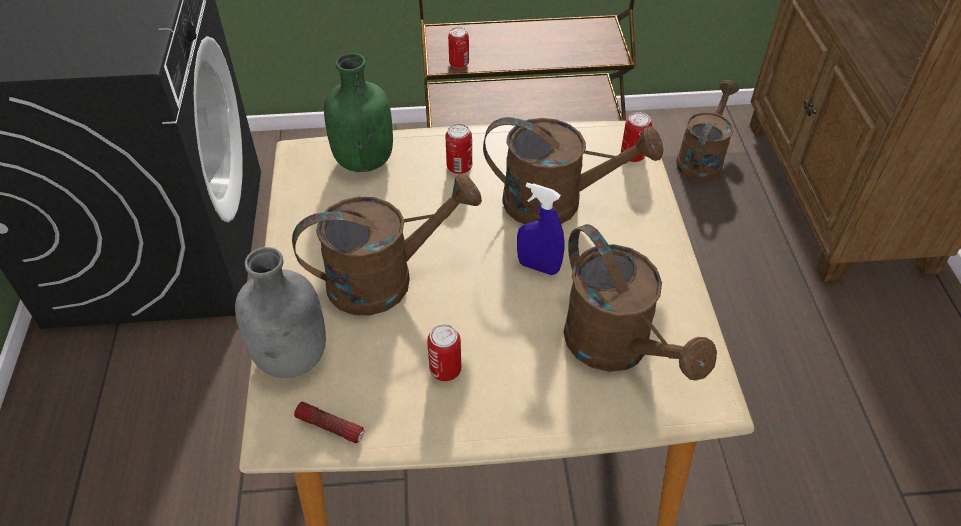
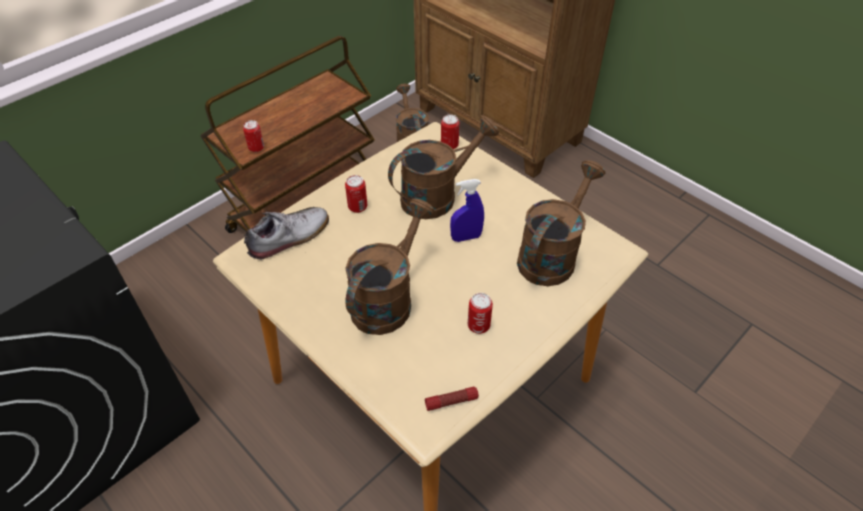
camera: 40 degrees left, 0 degrees up
grey bottle [235,247,326,378] -> none
green bottle [324,53,393,172] -> shoe [244,207,329,260]
brown watering can [563,224,717,381] -> brown watering can turned 75 degrees counterclockwise [517,161,605,286]

